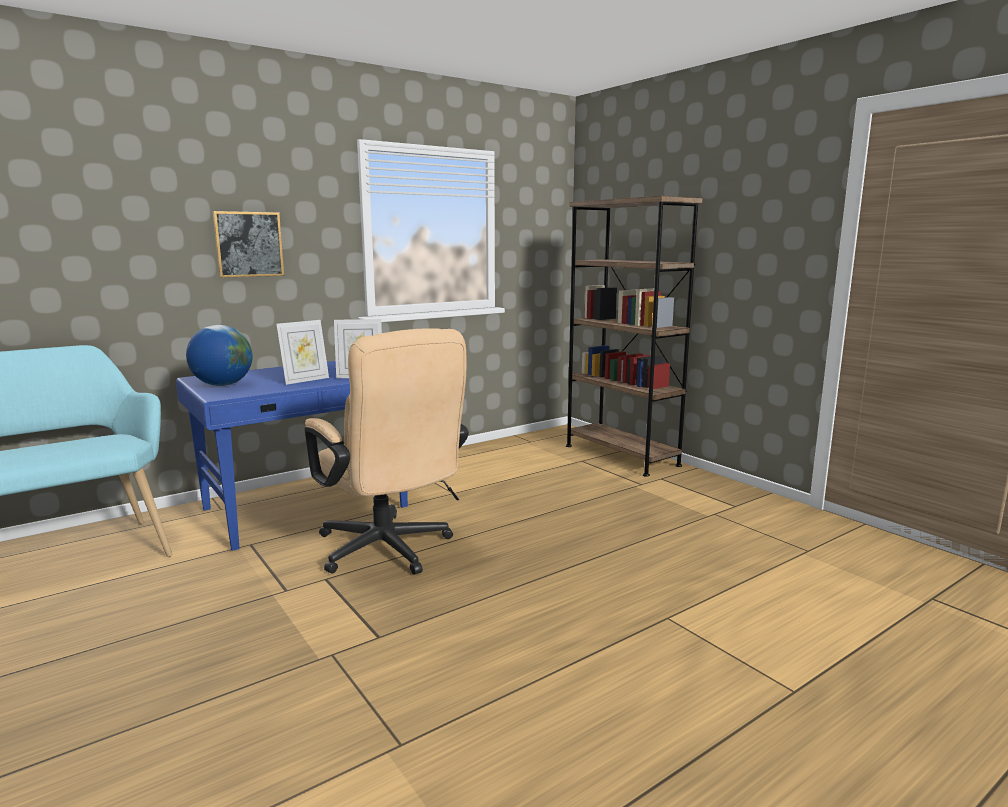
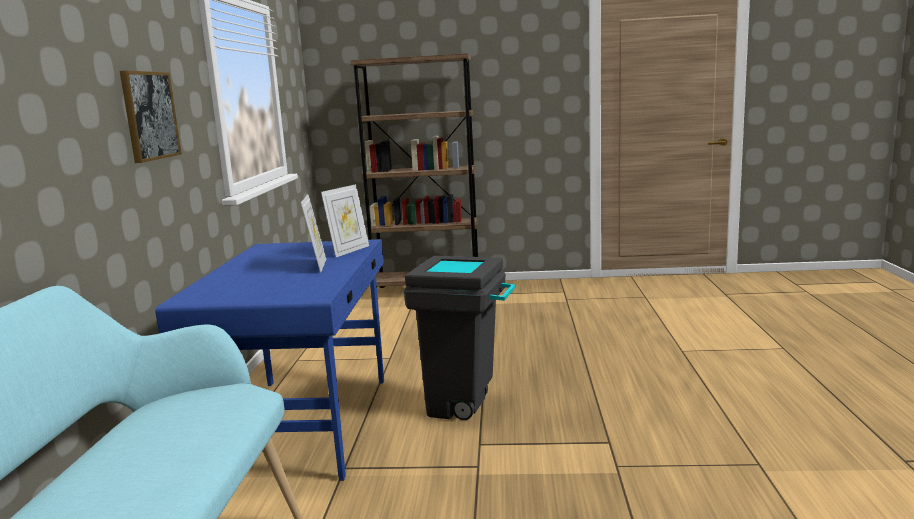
camera: 50 degrees left, 0 degrees up
globe [186,325,253,386] -> none
beige office chair [305,328,469,575] -> grey trash can [404,256,516,420]

